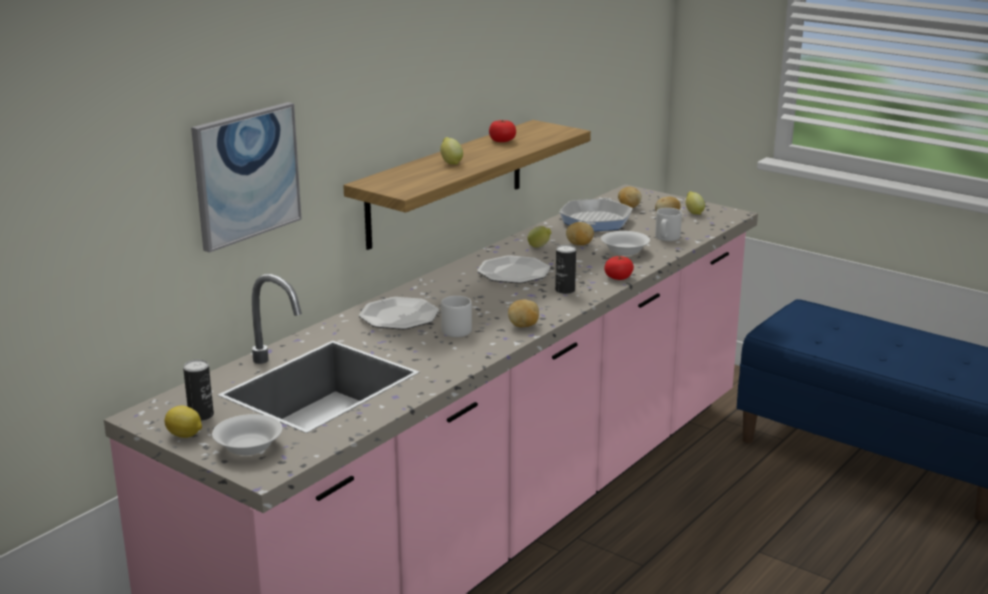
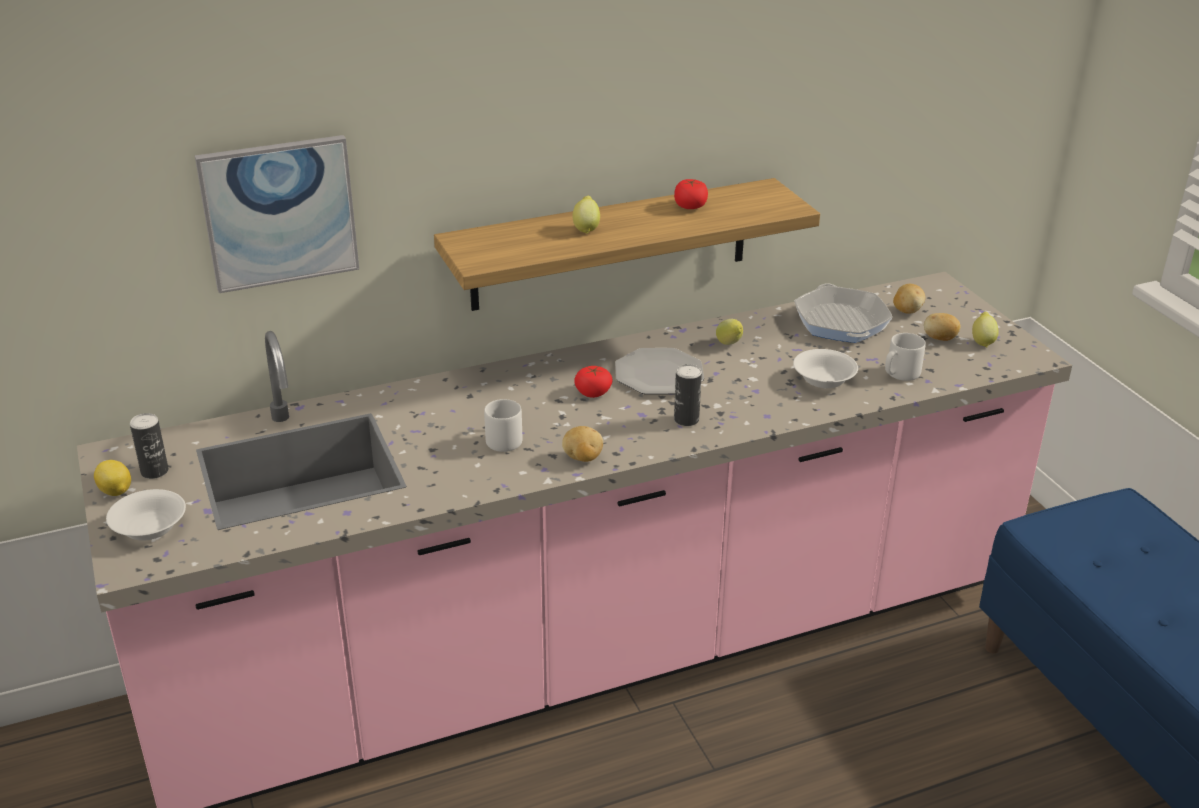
camera: 30 degrees right, 10 degrees up
plate [359,297,439,330] -> none
frying pan [559,198,633,231] -> frying pan turned 120 degrees clockwise [794,284,893,343]
potato [566,222,594,245] -> none
tomato [604,256,634,280] -> tomato moved to [574,366,613,398]

